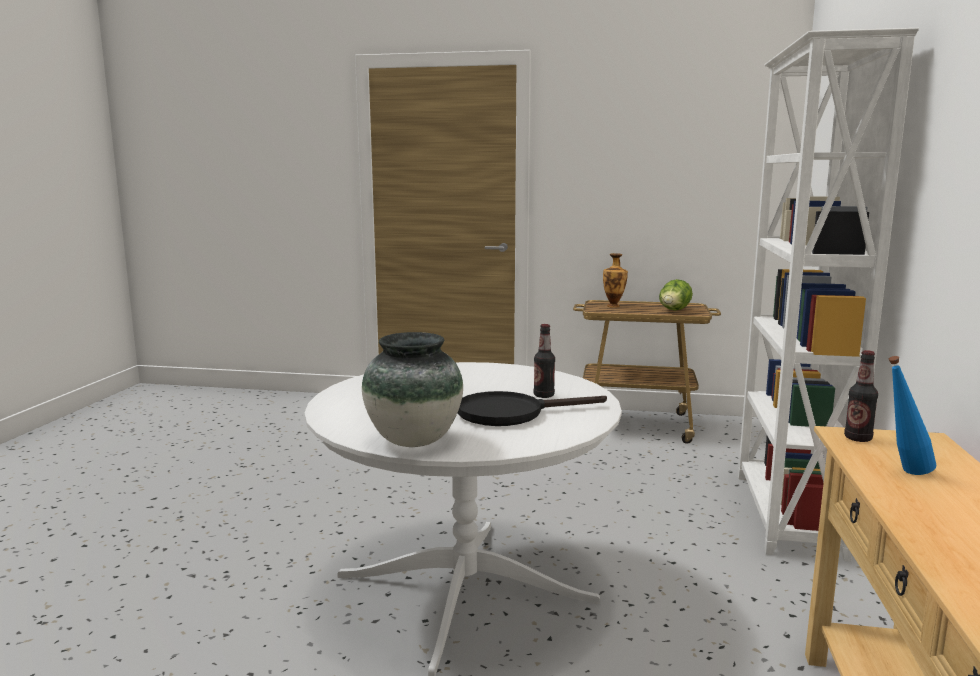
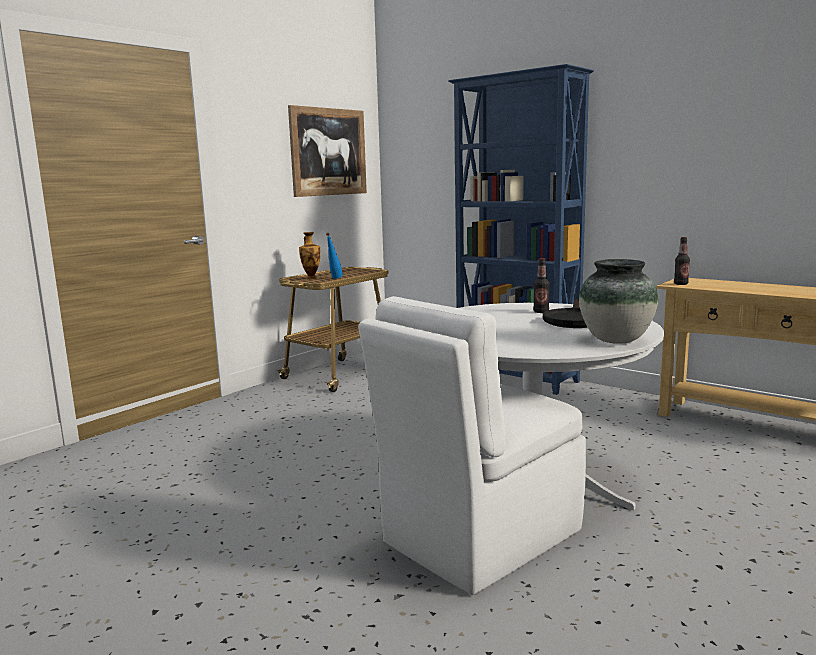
camera: 60 degrees left, 0 degrees up
lettuce [659,279,693,311] -> none
white bookcase [738,28,919,562] -> blue bookcase [448,64,594,395]
blue bottle [889,356,936,475] -> blue bottle moved to [326,233,343,279]
none -> picture [288,105,367,197]
none -> white chair [358,296,586,595]

